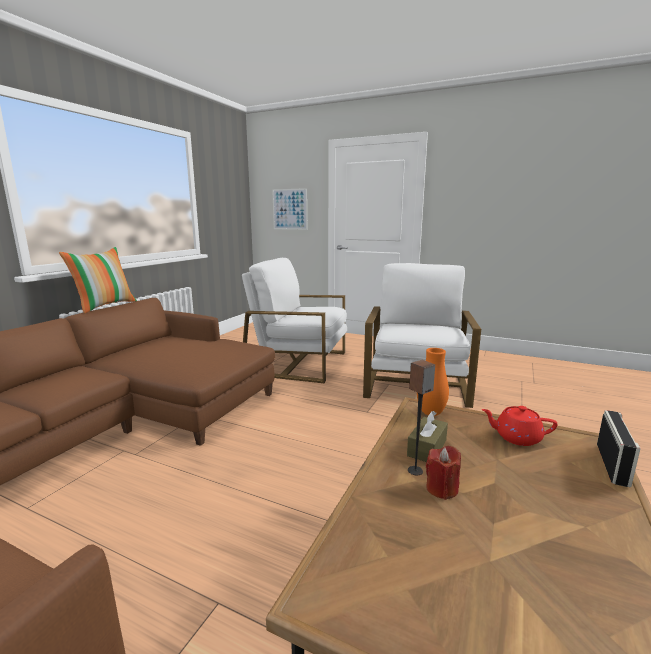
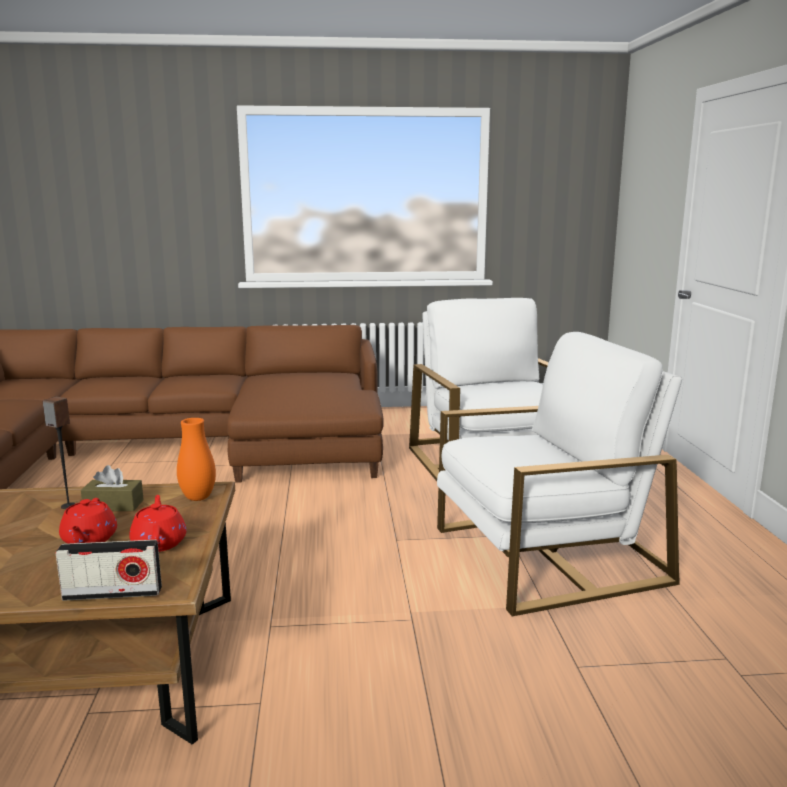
camera: 60 degrees right, 0 degrees up
pillow [59,247,137,313] -> none
picture [272,188,307,230] -> none
red candle [426,446,461,500] -> none
none -> red teapot [59,498,117,544]

